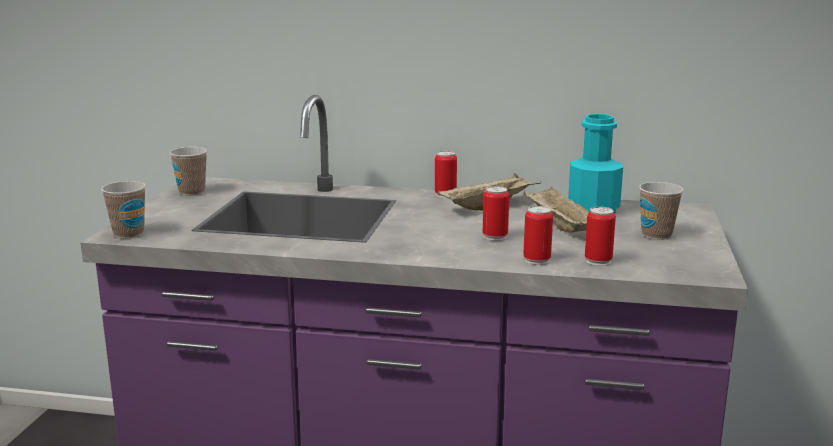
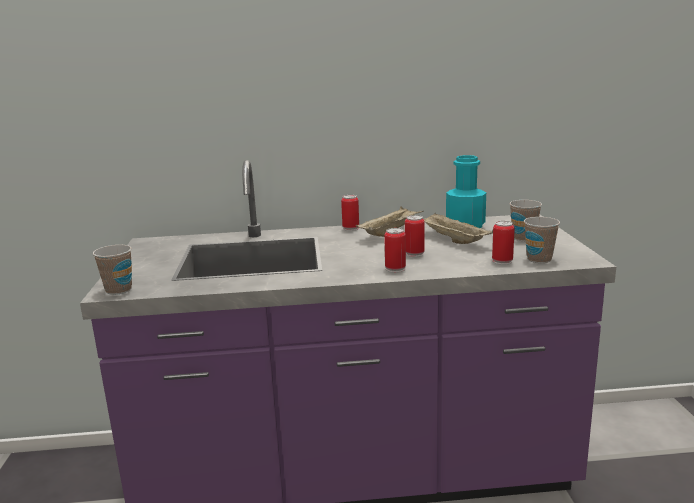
camera: 15 degrees left, 0 degrees up
cup [169,147,208,196] -> cup moved to [524,217,560,263]
can [523,206,553,265] -> can moved to [384,228,406,273]

